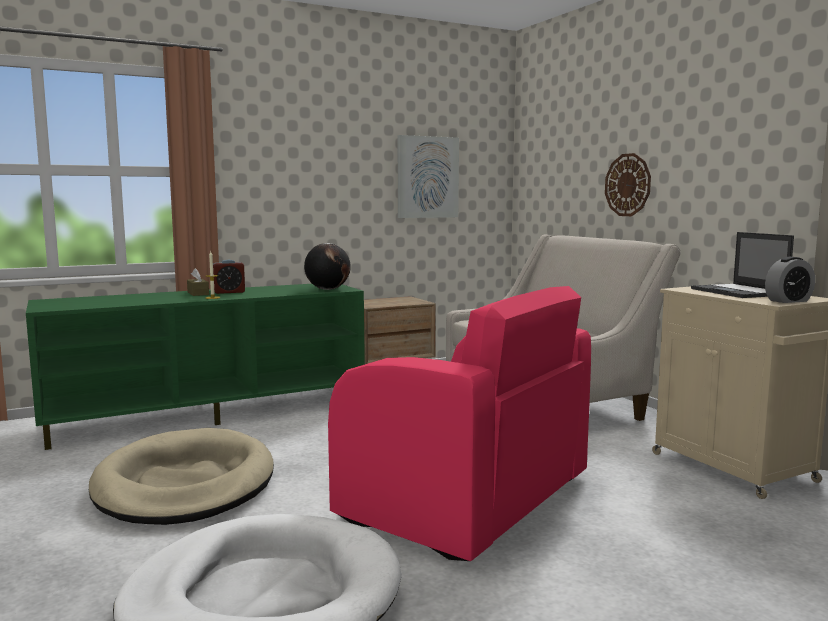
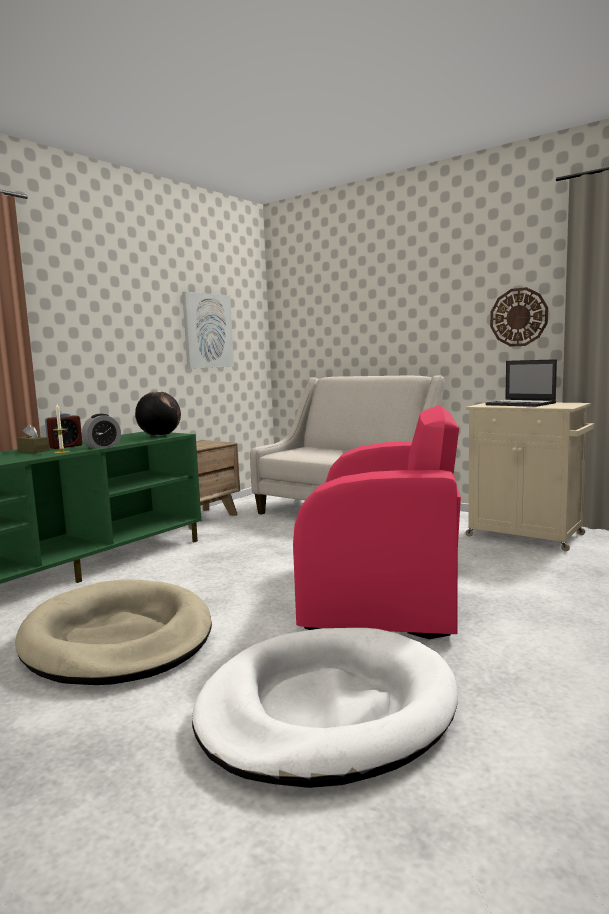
camera: 25 degrees left, 0 degrees up
wall clock [605,153,651,216] -> wall clock moved to [490,287,548,347]
alarm clock [765,257,815,303] -> alarm clock moved to [82,414,121,449]

